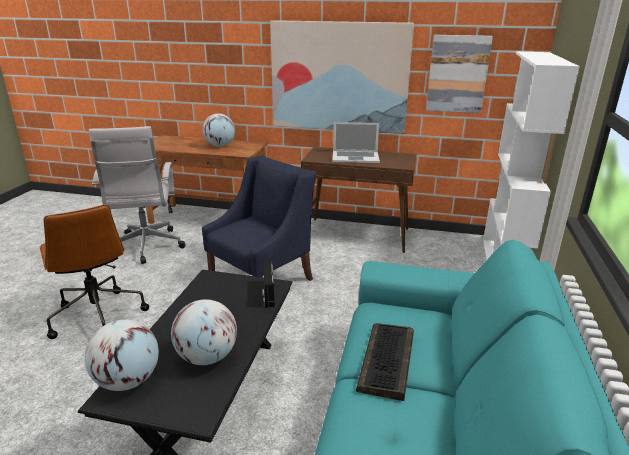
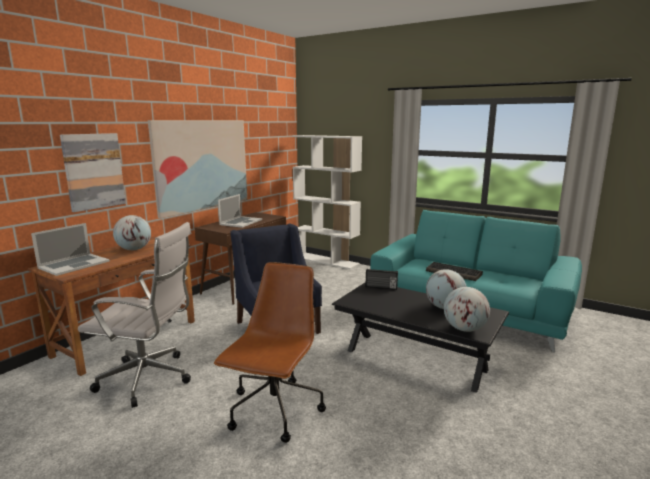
camera: 70 degrees left, 10 degrees down
brown office chair [40,204,149,339] -> brown office chair turned 60 degrees counterclockwise [214,262,326,443]
picture [426,35,493,113] -> picture moved to [60,133,126,212]
none -> laptop [31,223,110,276]

